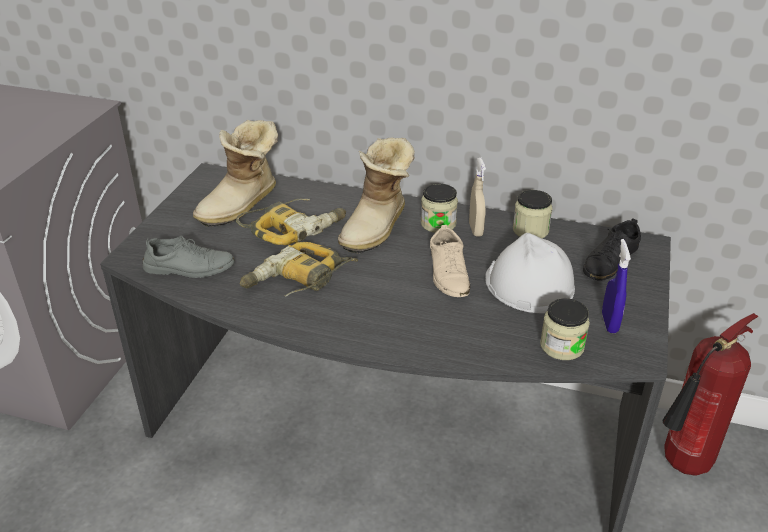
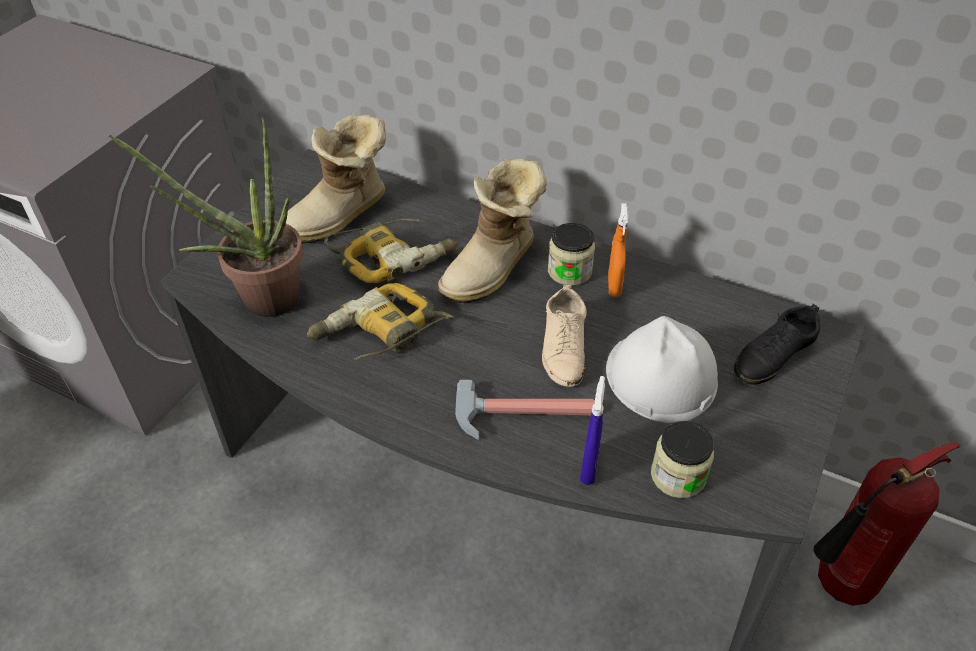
camera: 10 degrees right, 10 degrees up
grey shoe [142,236,235,278] -> potted plant [108,117,304,317]
beige spray bottle [469,158,486,237] -> orange spray bottle [608,203,629,297]
jar [513,190,553,238] -> none
blue spray bottle [602,239,631,333] -> blue spray bottle moved to [580,376,605,485]
none -> hammer [455,380,595,440]

